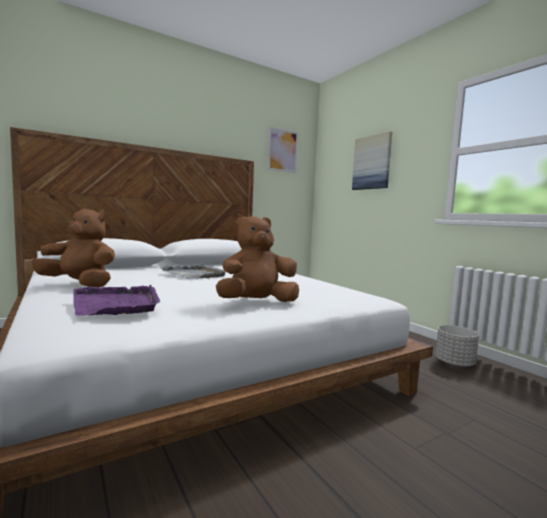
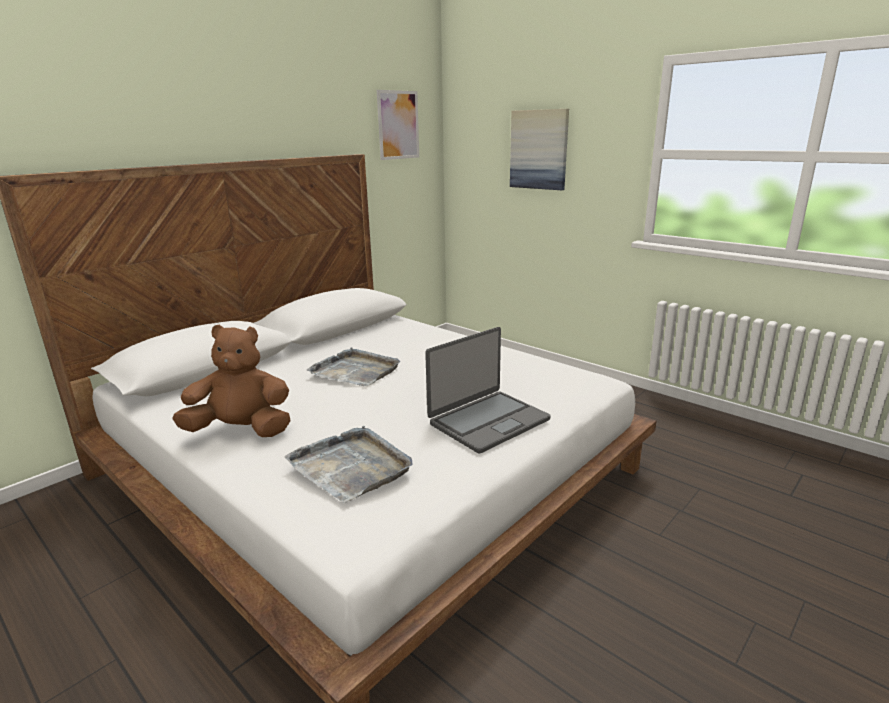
camera: 15 degrees left, 15 degrees up
purple tray [73,285,160,316] -> grey tray [285,426,413,503]
brown plush toy [216,214,299,302] -> laptop [425,327,550,454]
grey planter [435,325,479,367] -> none

